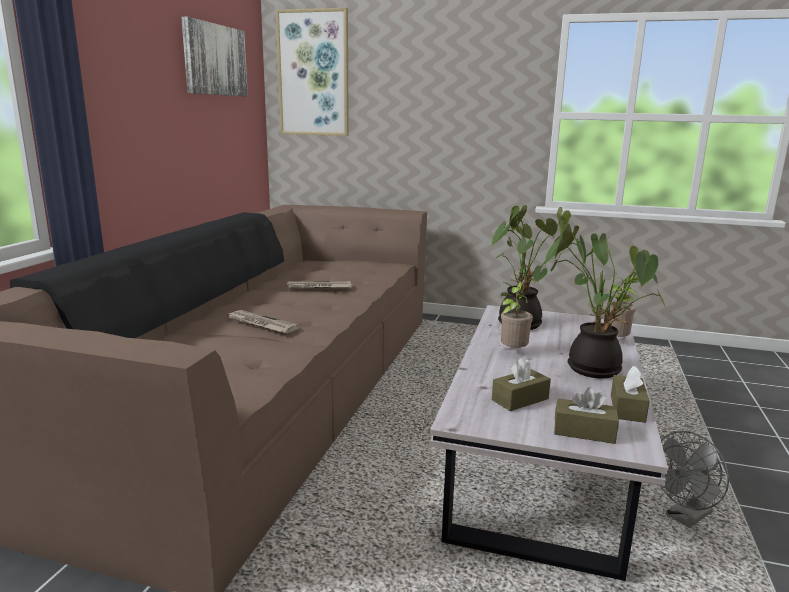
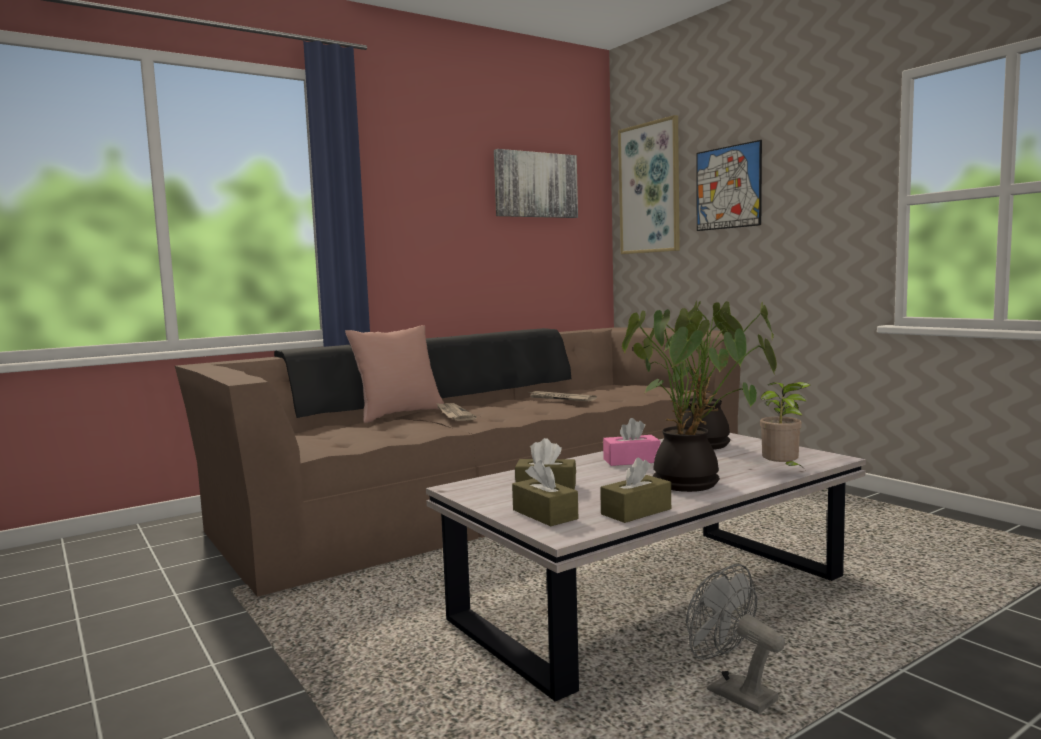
camera: 40 degrees right, 10 degrees down
potted plant [499,281,533,348] -> pink tissue box [603,418,660,466]
grey fan [659,431,729,528] -> grey fan turned 45 degrees clockwise [686,564,785,714]
none -> pink pillow [345,325,445,423]
none -> picture [696,140,762,231]

